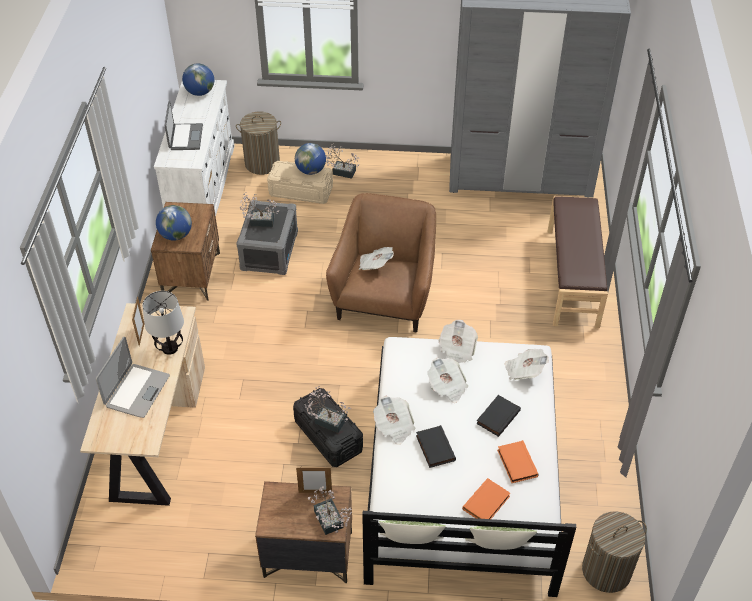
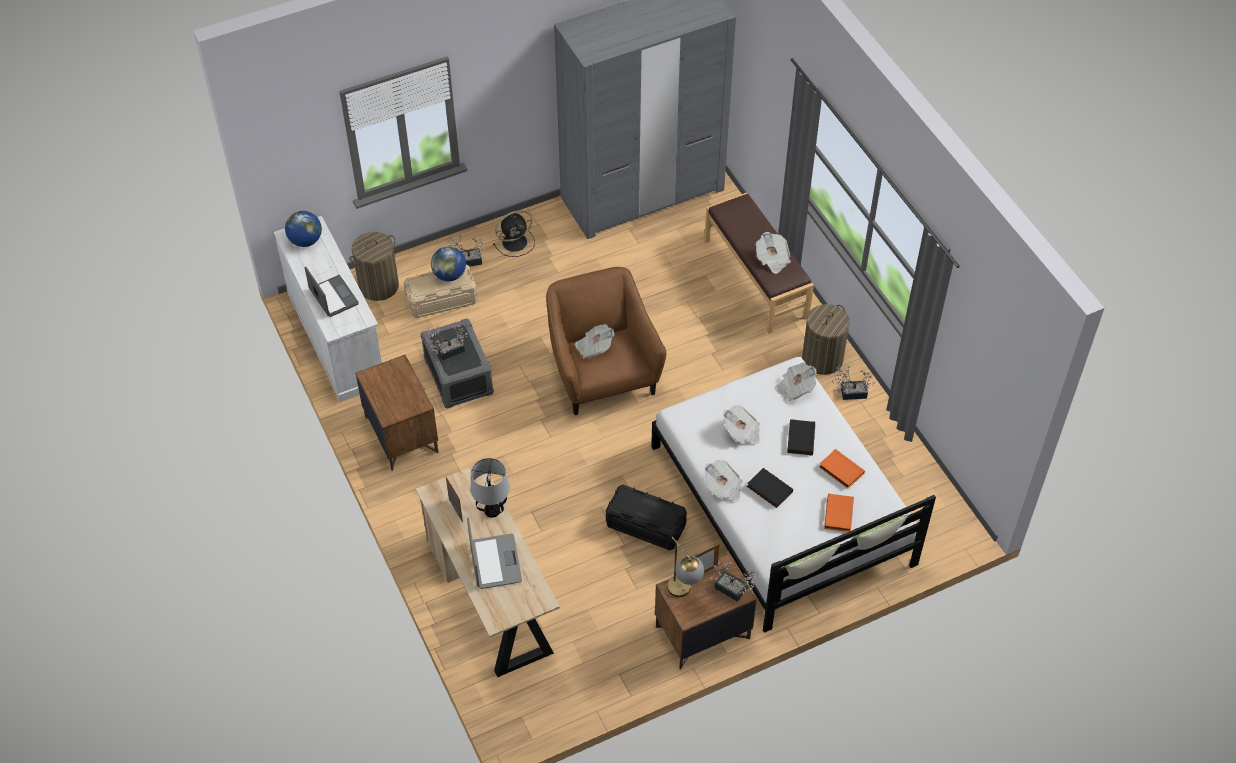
camera: 30 degrees left, 5 degrees up
globe [156,205,192,241] -> none
potted plant [305,386,351,433] -> potted plant moved to [832,365,875,400]
newspaper [438,320,478,363] -> newspaper moved to [756,232,791,274]
laundry basket [582,511,647,593] -> laundry basket moved to [802,304,850,375]
none -> black fan [493,210,535,257]
none -> table lamp [667,537,704,597]

